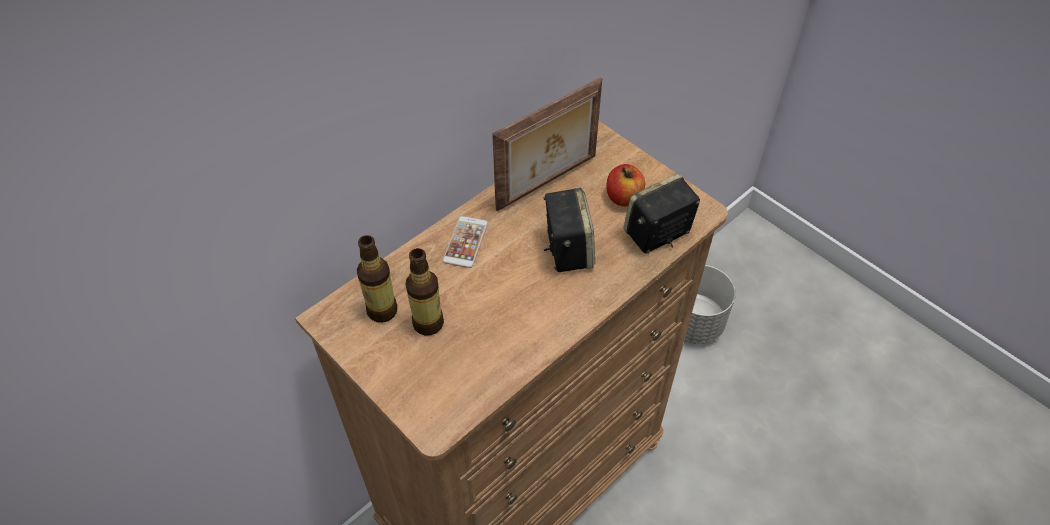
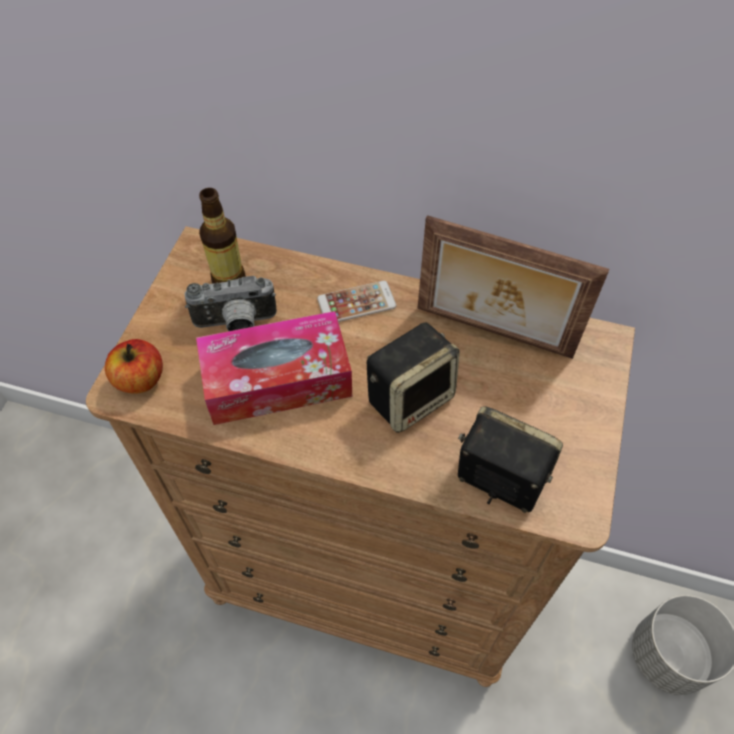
camera: 60 degrees right, 5 degrees up
bottle [405,248,444,336] -> camera [184,276,277,331]
apple [606,164,645,207] -> apple moved to [105,339,163,394]
none -> tissue box [196,311,352,425]

